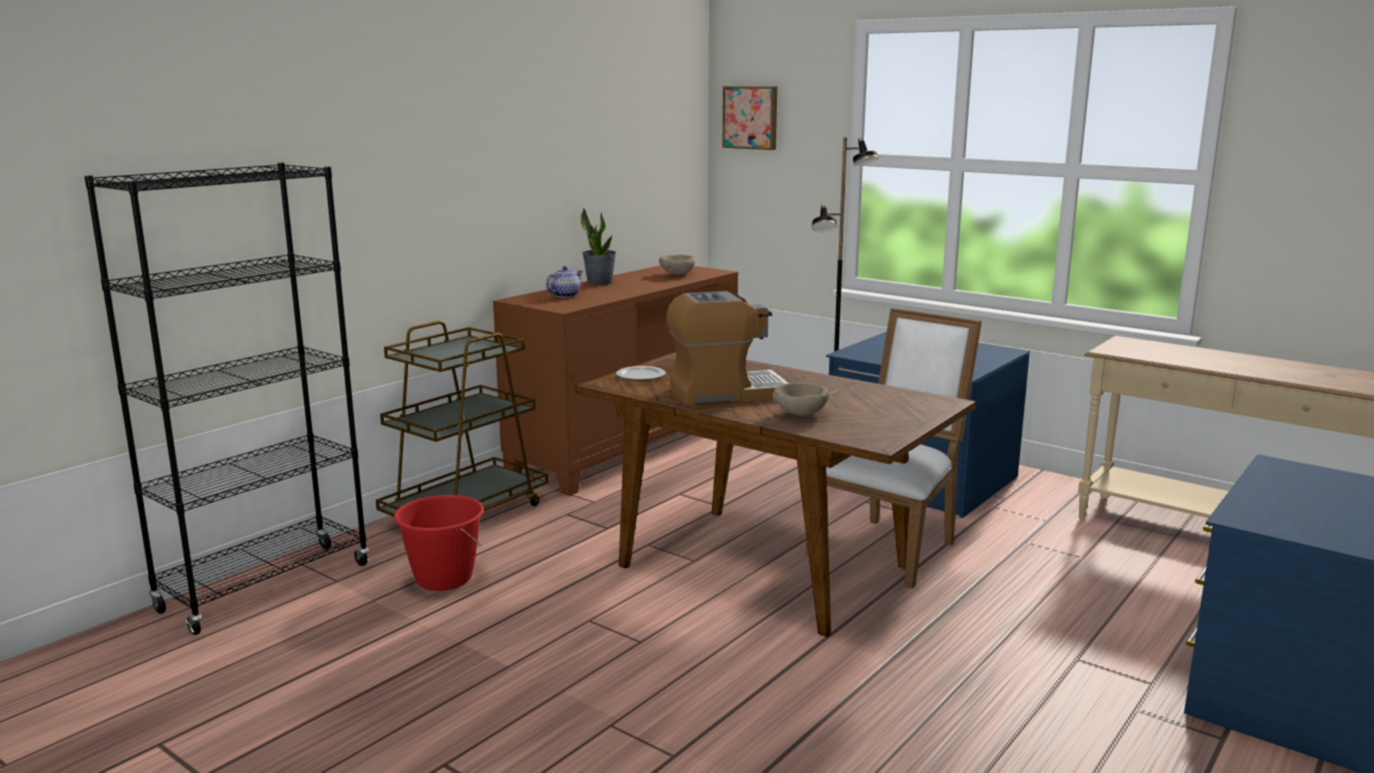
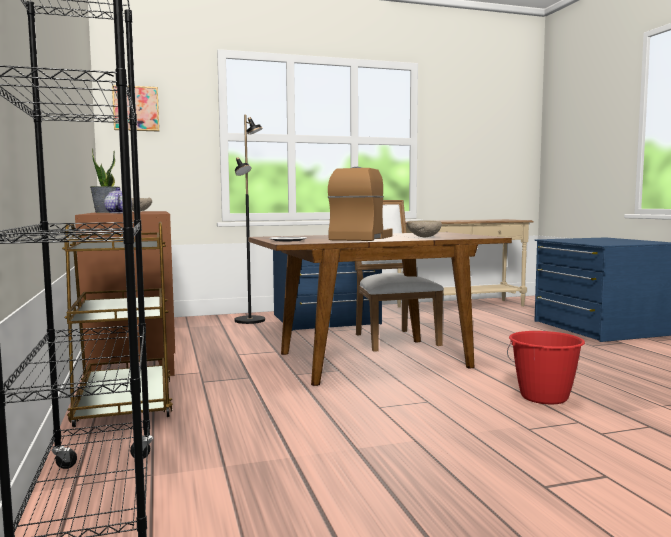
camera: 55 degrees left, 10 degrees down
red bucket [394,495,484,591] -> red bucket moved to [507,331,585,404]

